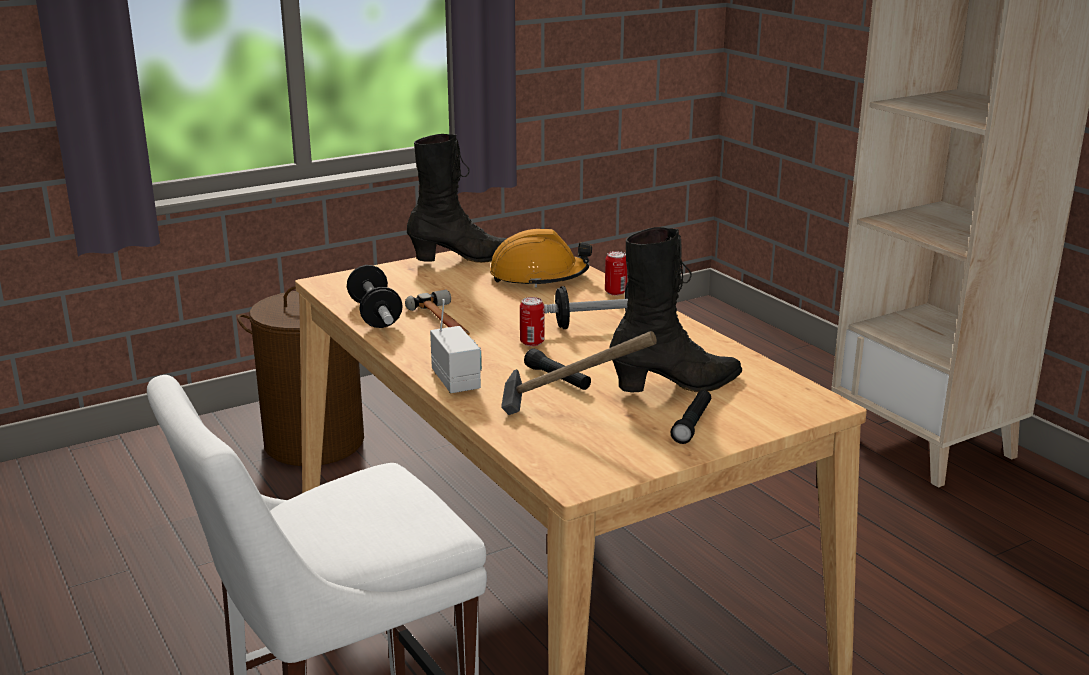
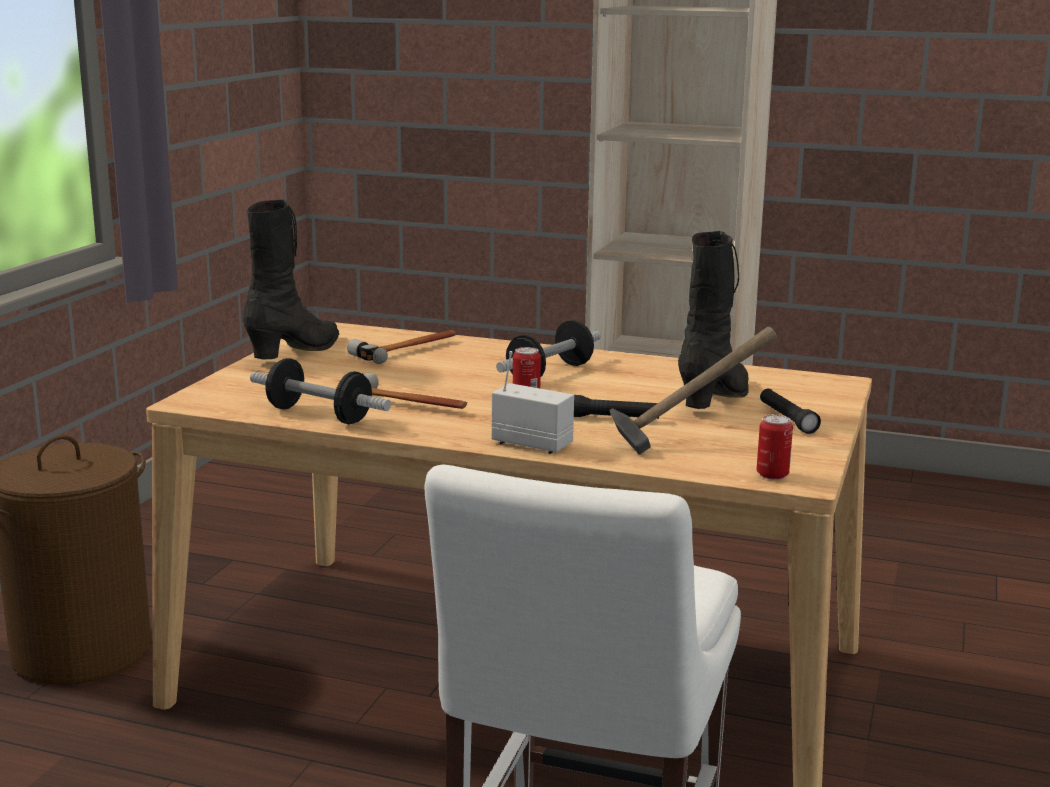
camera: 40 degrees left, 5 degrees down
orange hard hat [490,229,592,288] -> hammer [347,330,456,364]
can [605,251,627,295] -> can moved to [757,414,793,480]

